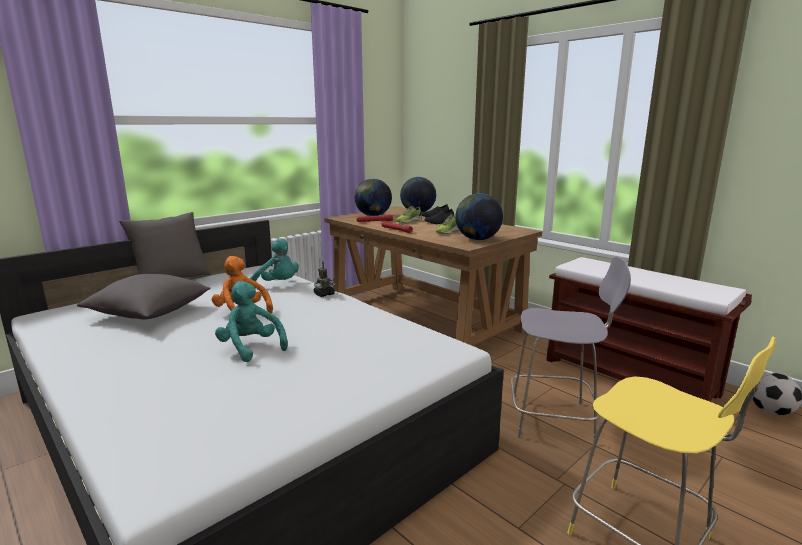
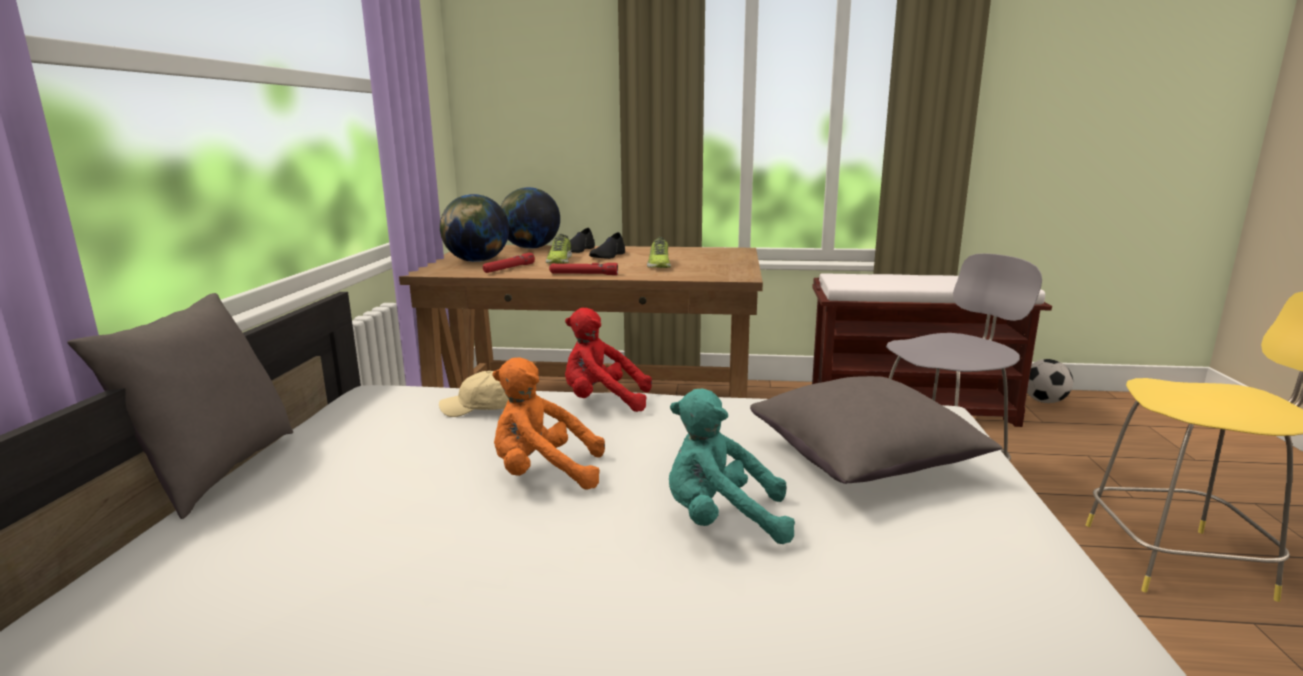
camera: 40 degrees left, 0 degrees up
grey pillow [77,274,211,319] -> grey pillow moved to [750,376,1002,484]
turquoise plush toy [250,238,299,282] -> beige cap [439,371,509,417]
toy robot [314,261,335,297] -> red plush toy [565,308,652,412]
globe [455,193,503,240] -> none

